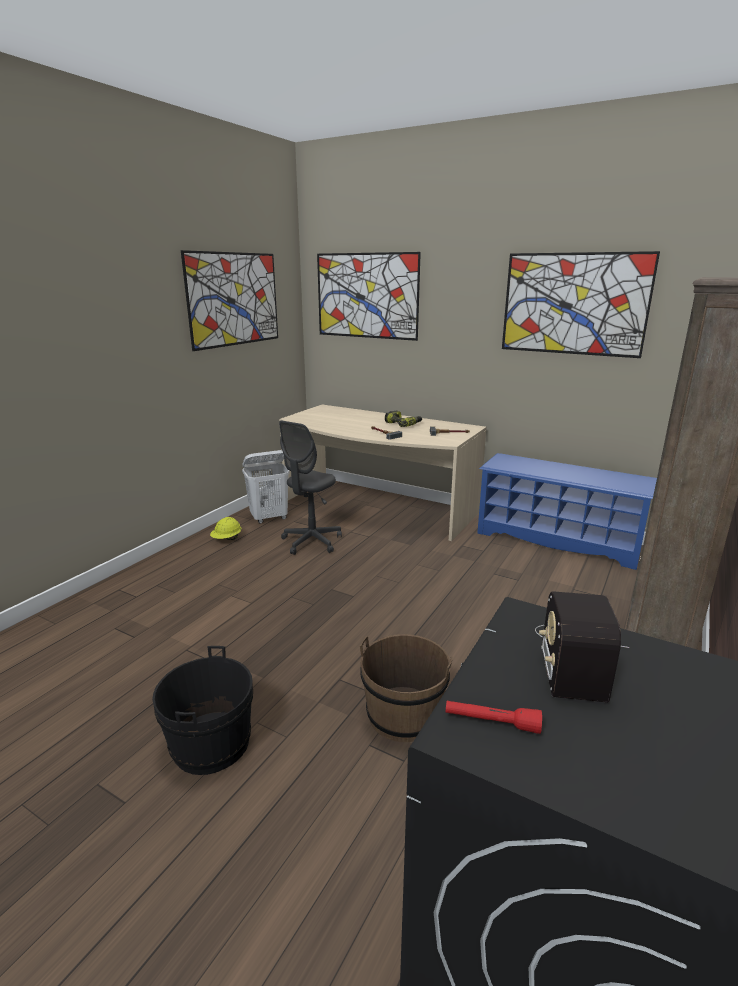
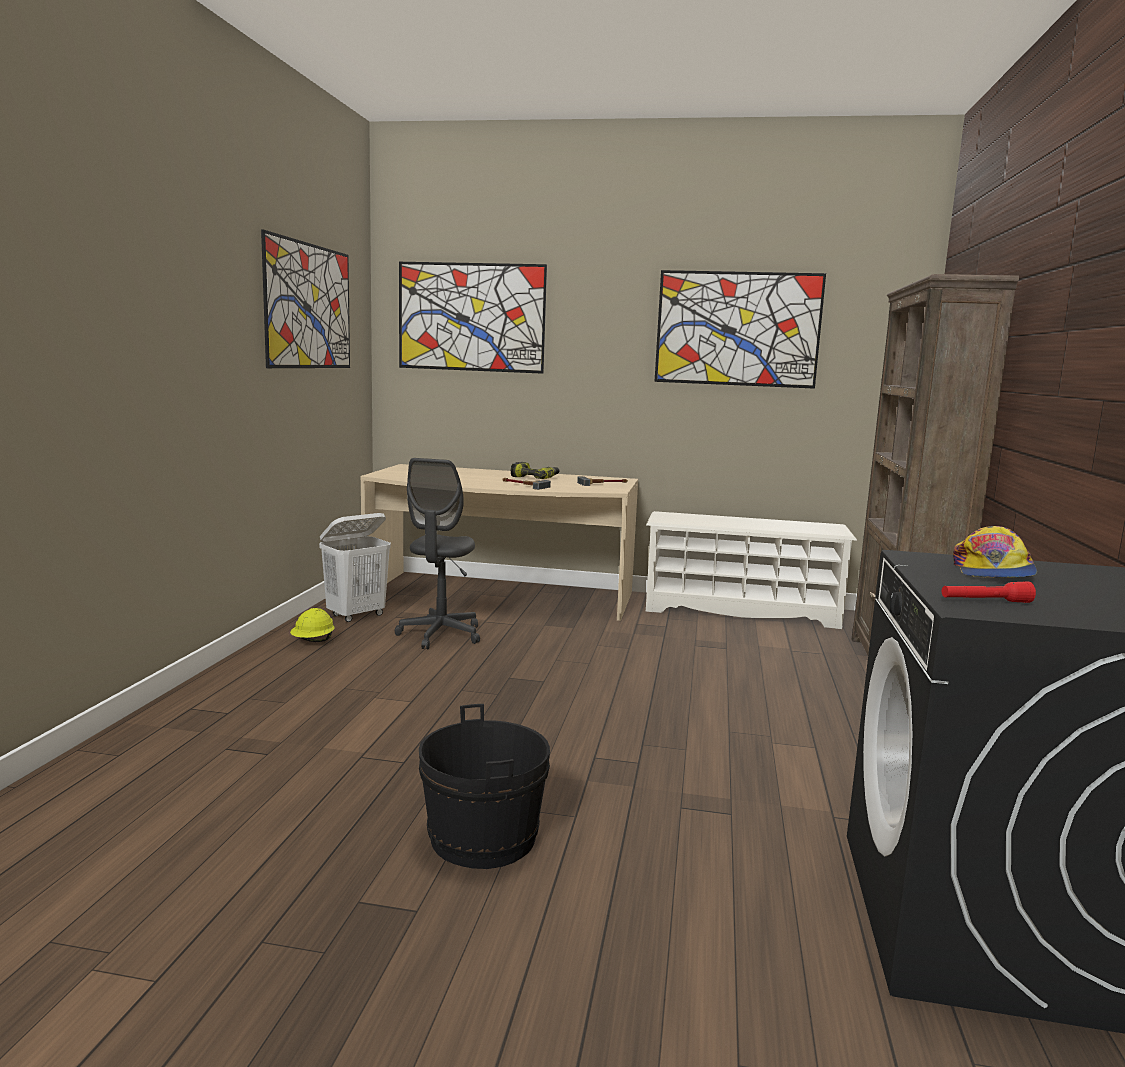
camera: 20 degrees left, 10 degrees down
brown bucket [360,634,453,742] -> none
blue shoe rack [477,453,657,570] -> white shoe rack [646,511,857,629]
radio [535,591,629,702] -> cap [953,526,1037,578]

